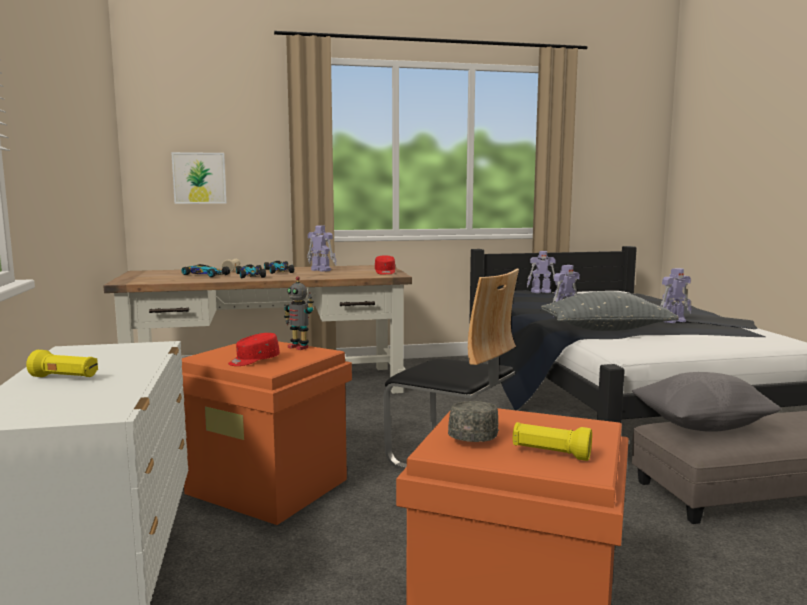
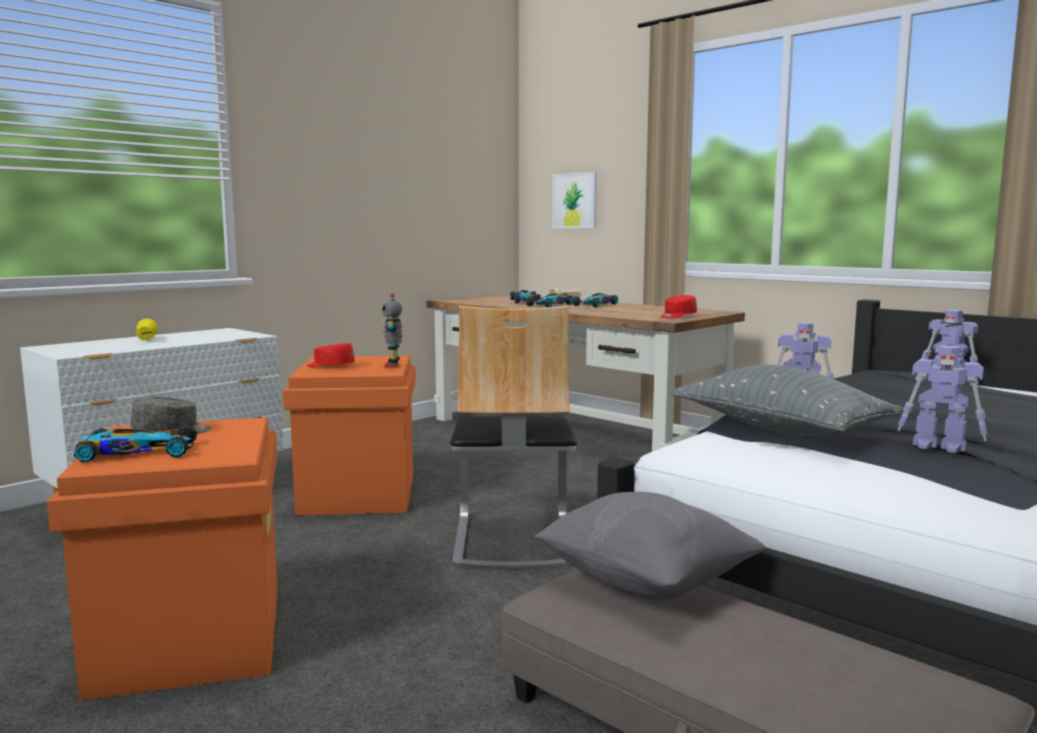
camera: 55 degrees right, 0 degrees up
toy robot [307,225,337,272] -> none
yellow flashlight [513,422,592,461] -> toy car [74,425,197,463]

